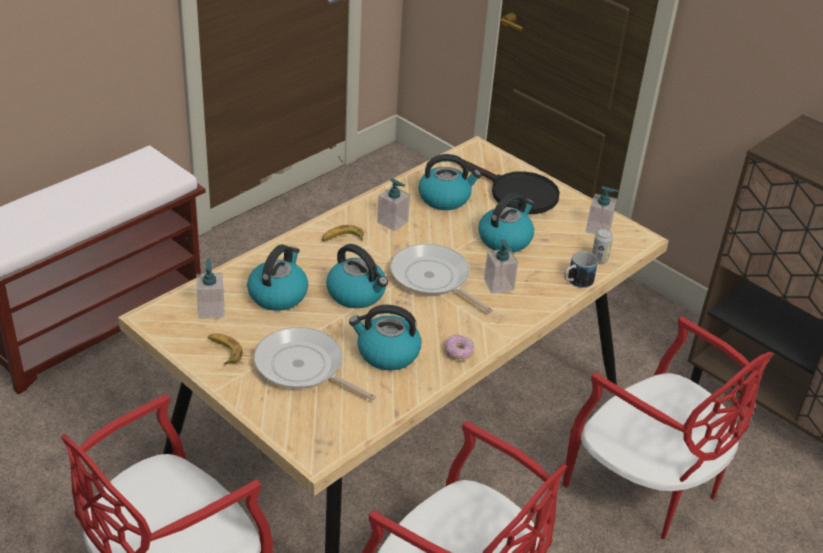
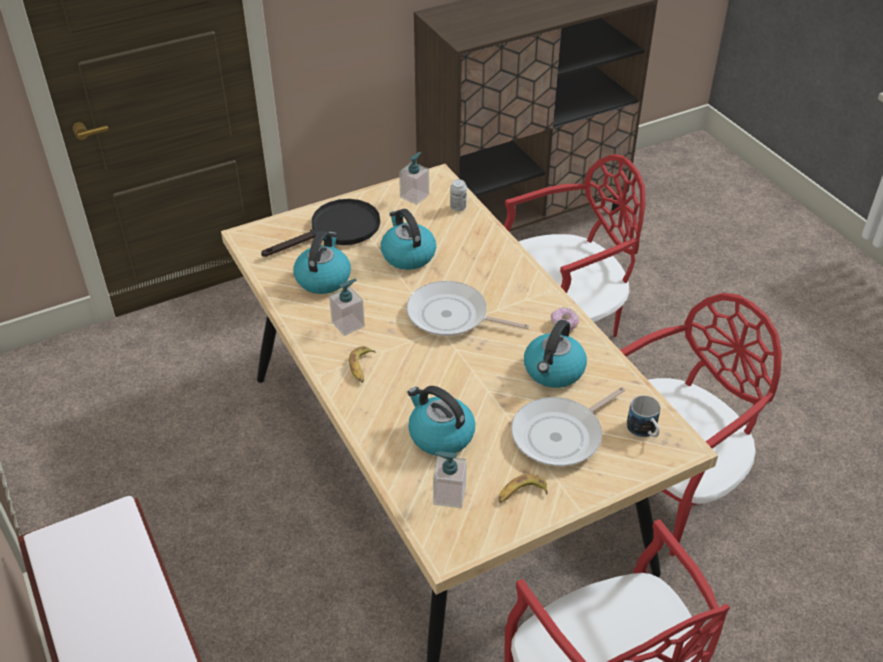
camera: 70 degrees left, 5 degrees up
kettle [326,244,388,308] -> none
frying pan [390,244,493,313] -> frying pan turned 45 degrees clockwise [406,281,530,336]
soap dispenser [484,239,518,294] -> none
mug [564,251,598,288] -> mug moved to [627,395,660,437]

